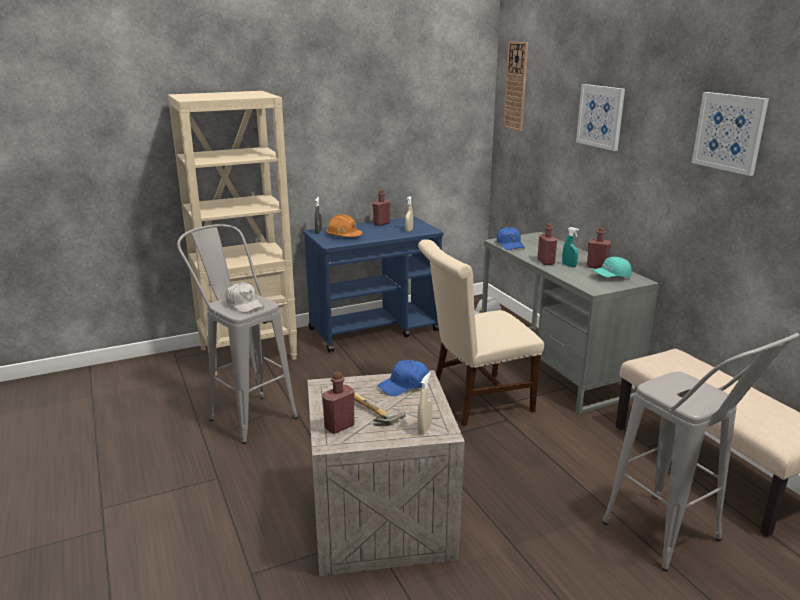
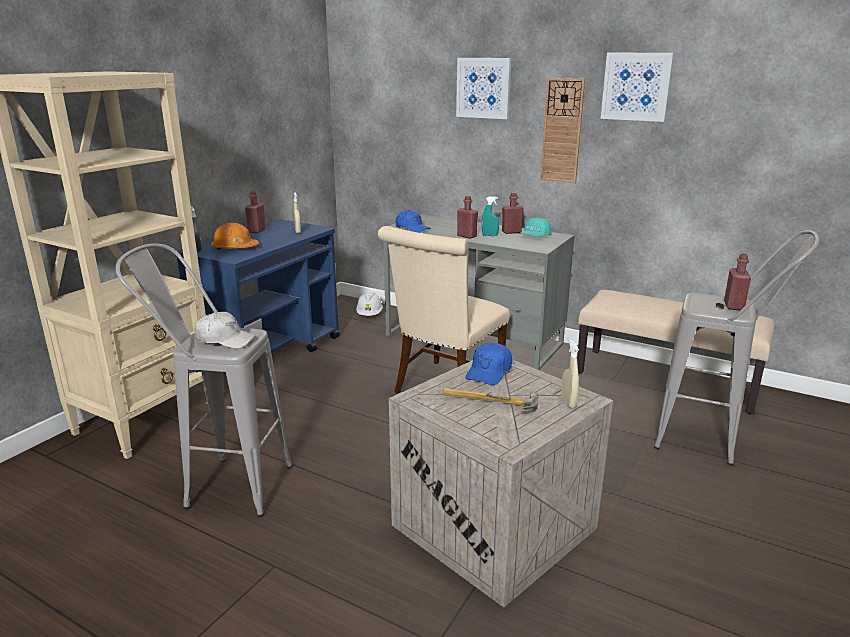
camera: 35 degrees left, 0 degrees up
red bottle [322,371,355,434] -> red bottle moved to [724,254,751,310]
wall clock [503,42,528,131] -> wall clock moved to [540,78,585,183]

